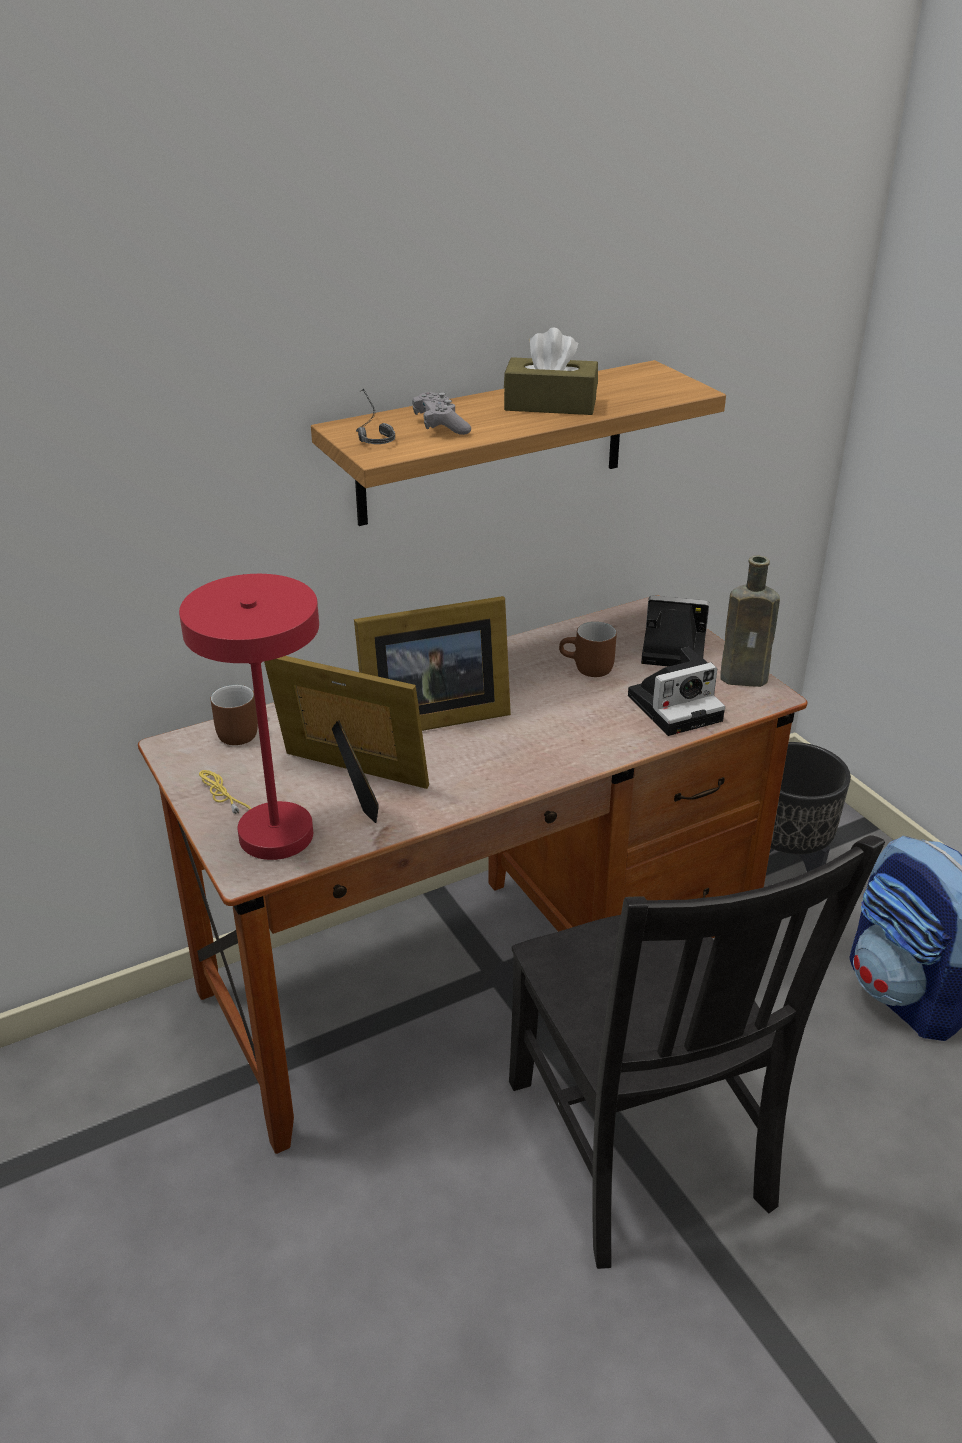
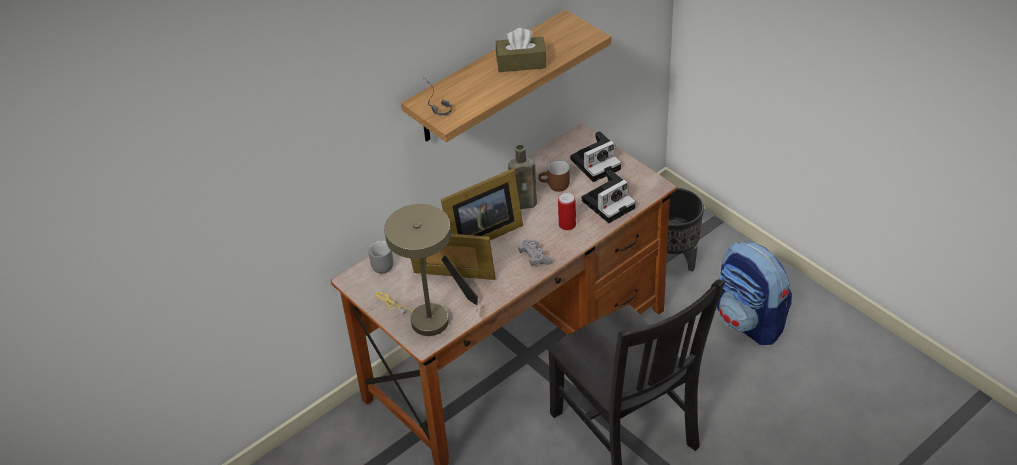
camera: 10 degrees left, 10 degrees up
red table lamp [179,574,319,860] -> beige table lamp [376,204,451,336]
brown mug [211,685,258,745] -> grey mug [368,241,393,274]
grey game controller [412,392,471,435] -> grey game controller moved to [518,240,553,266]
camera [641,595,709,667] -> camera turned 150 degrees clockwise [570,131,621,182]
brown bottle [720,556,780,687] -> brown bottle moved to [508,144,537,209]
none -> can [558,192,576,230]

